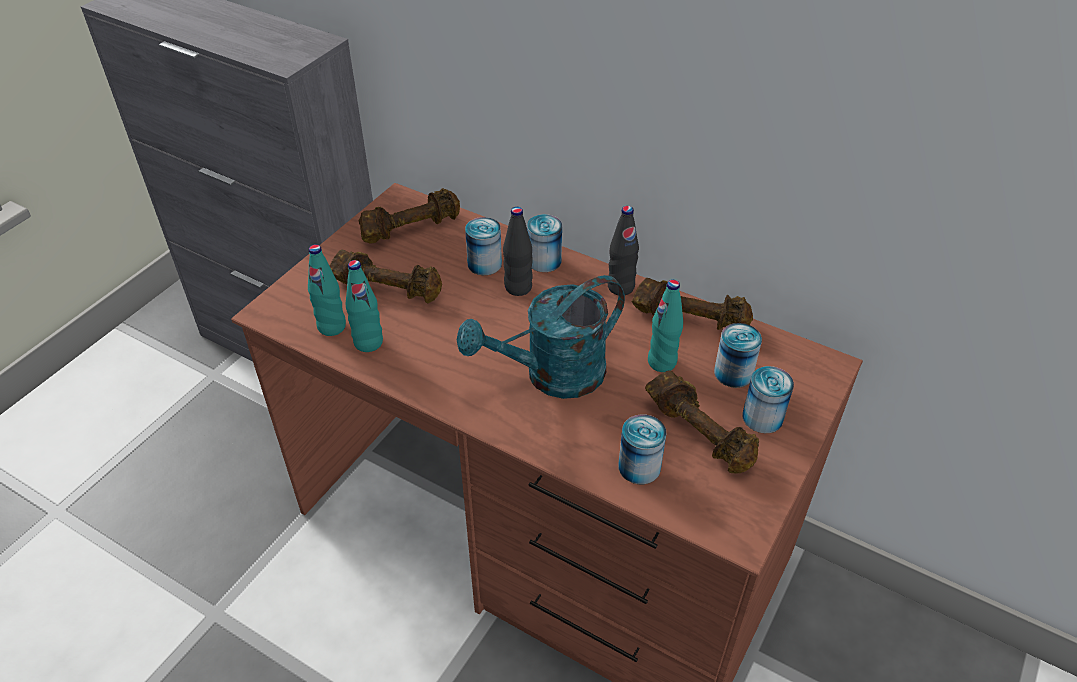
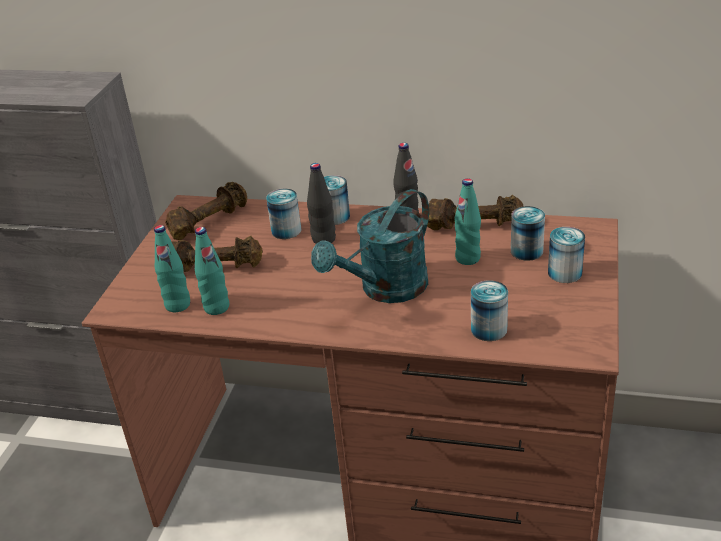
camera: 15 degrees left, 10 degrees down
brown dumbbell [645,371,759,473] -> none

